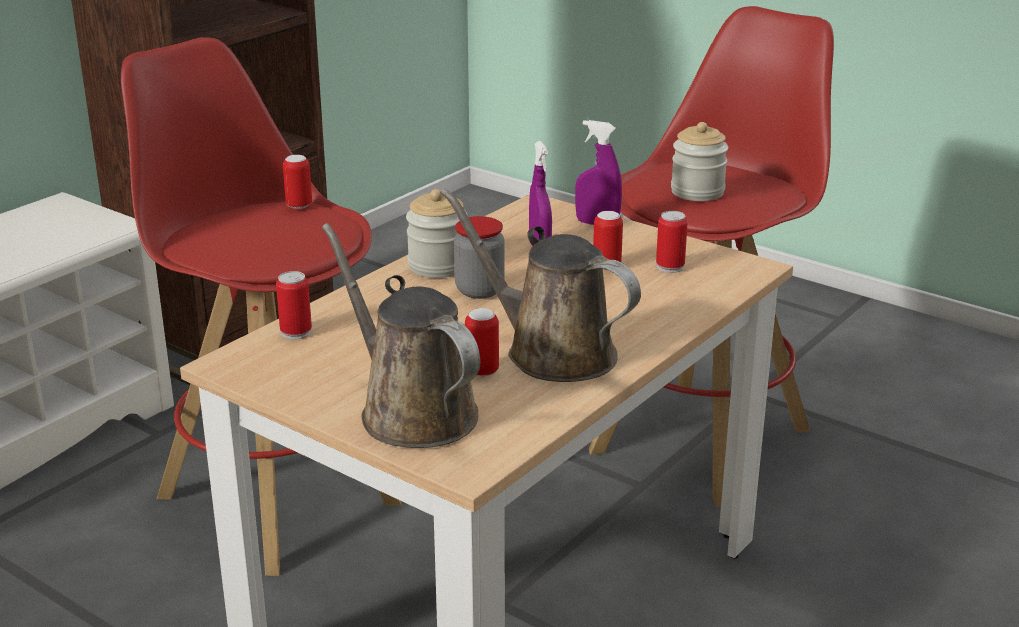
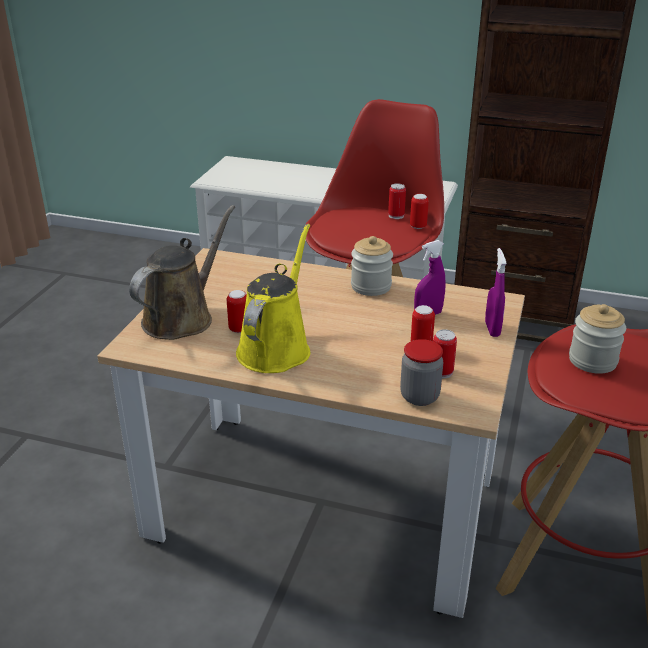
camera: 70 degrees right, 5 degrees up
can [276,271,312,340] -> can moved to [388,183,406,219]
brown watering can [440,188,641,382] -> yellow watering can [236,224,310,373]
jar [454,216,505,299] -> jar moved to [400,339,443,406]

